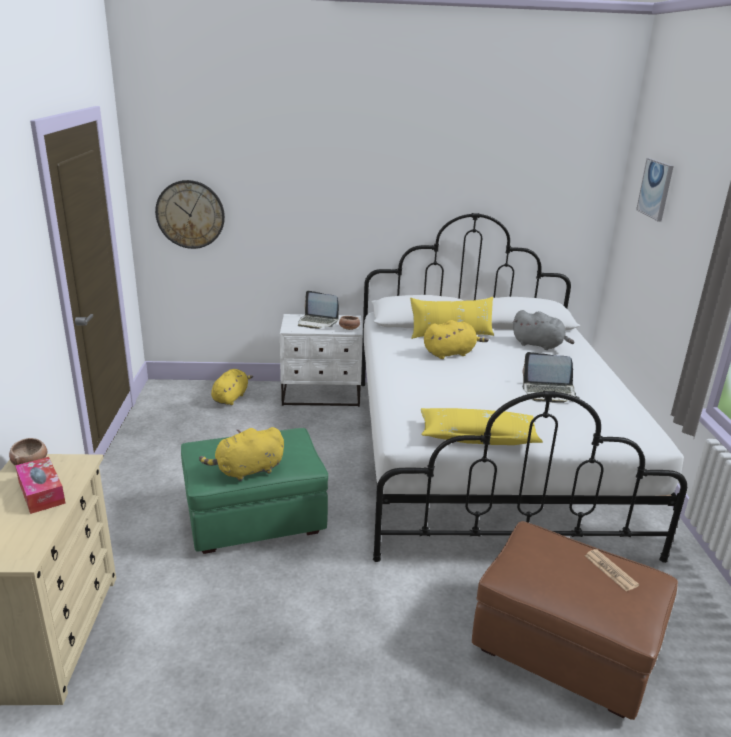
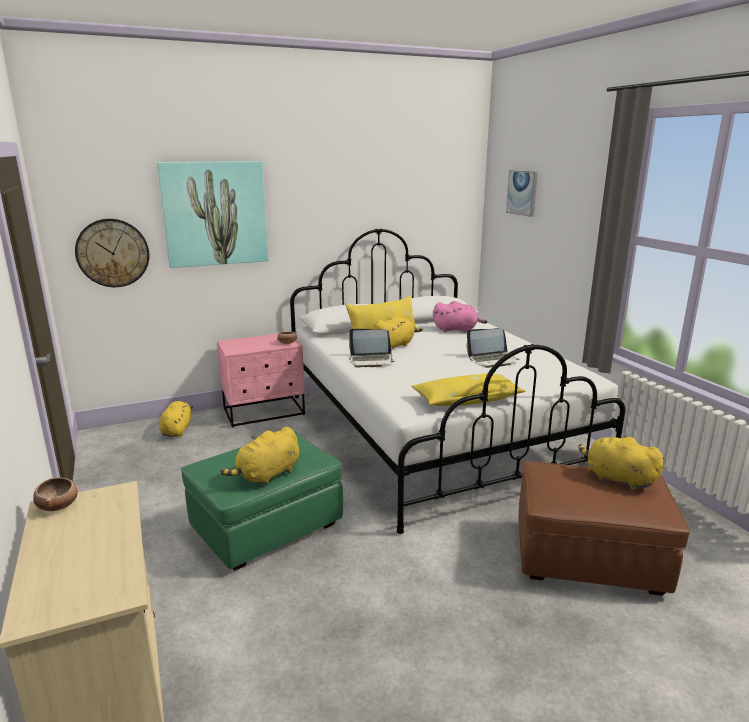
camera: 20 degrees left, 5 degrees down
tissue box [15,457,66,514] -> none
white nightstand [280,314,363,407] -> pink nightstand [217,334,305,427]
laptop [298,291,339,329] -> laptop moved to [349,329,395,368]
grey plush toy [513,310,574,350] -> pink plush toy [433,301,488,333]
newspaper [585,549,639,591] -> yellow plush toy [578,436,664,491]
none -> picture [157,161,269,268]

